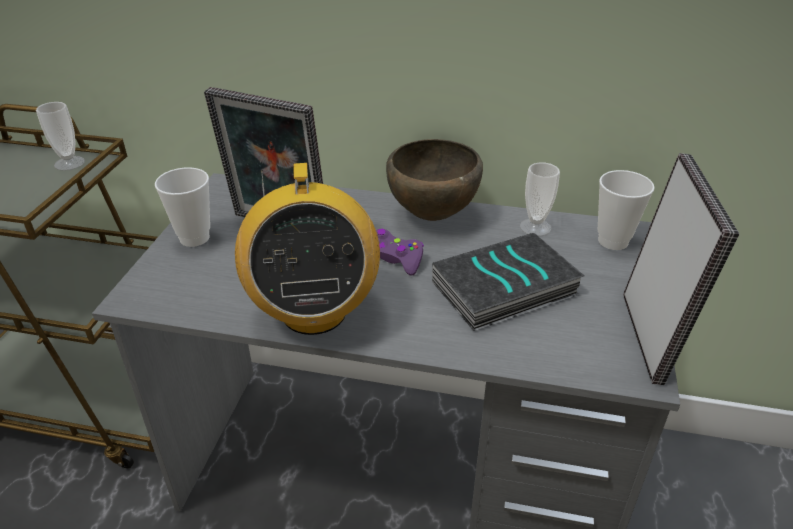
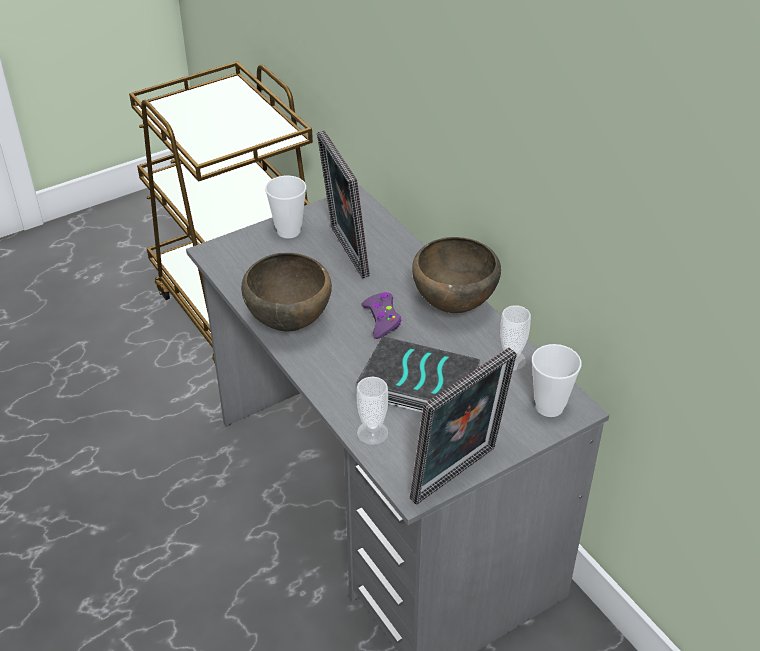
camera: 45 degrees right, 5 degrees up
cup [36,102,85,171] -> cup moved to [357,377,389,445]
radio [235,163,380,335] -> brown bowl [241,253,332,332]

